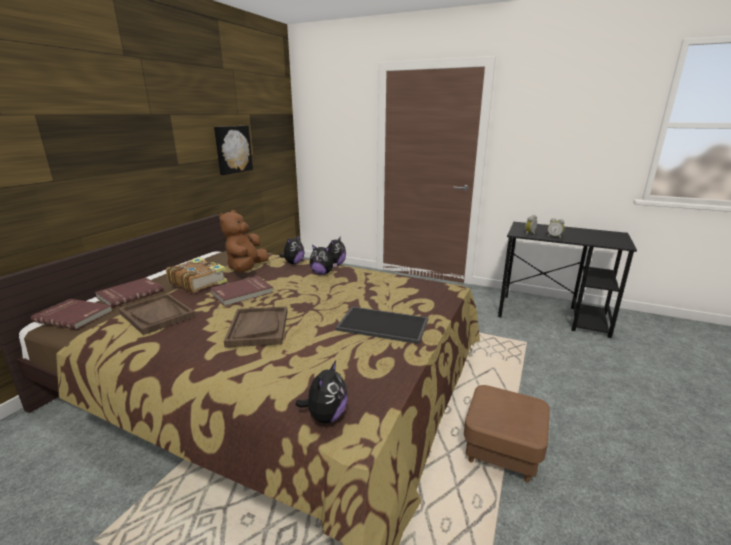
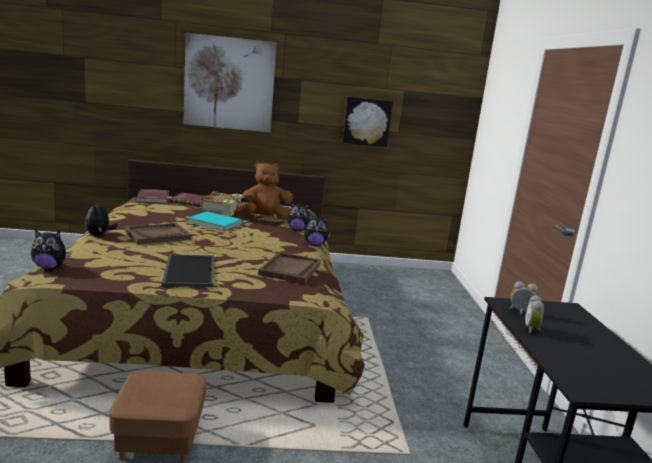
camera: 60 degrees right, 5 degrees down
brown tray [119,294,195,335] -> brown tray moved to [258,252,321,284]
red book [210,276,273,306] -> turquoise book [188,211,243,231]
plush toy [310,244,337,275] -> plush toy moved to [85,202,118,236]
none -> picture [183,33,277,132]

